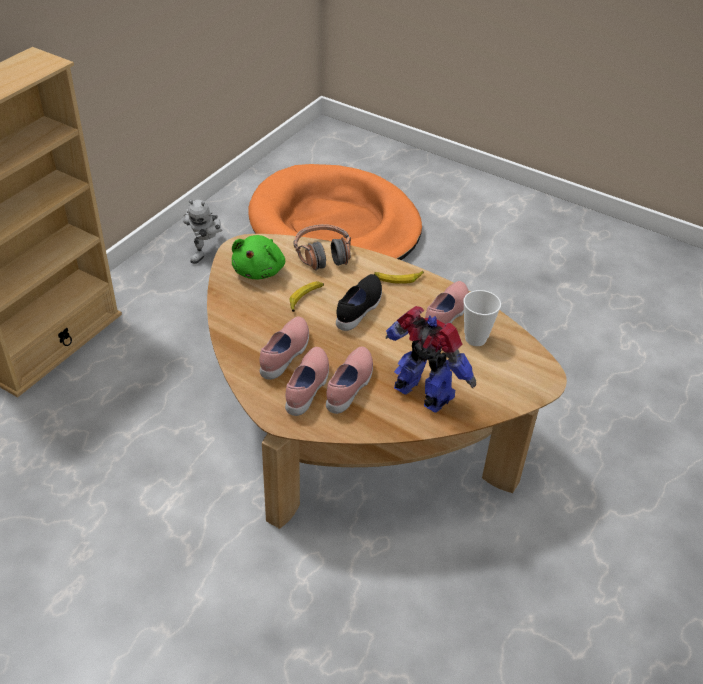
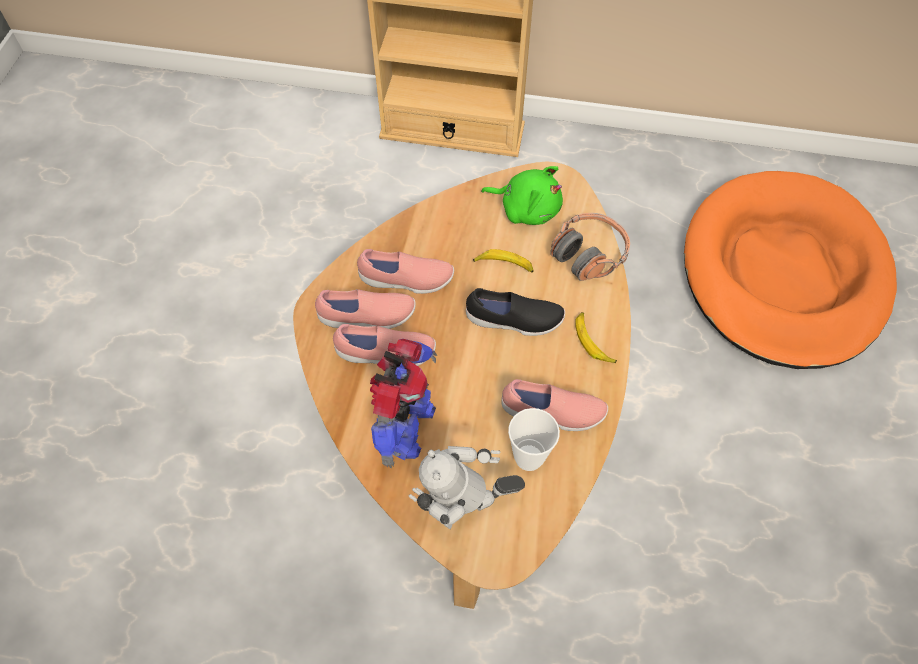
camera: 70 degrees right, 15 degrees up
toy robot [183,200,222,264] -> toy robot moved to [409,446,525,529]
green plush toy [232,235,285,279] -> green plush toy turned 150 degrees counterclockwise [481,166,563,225]

